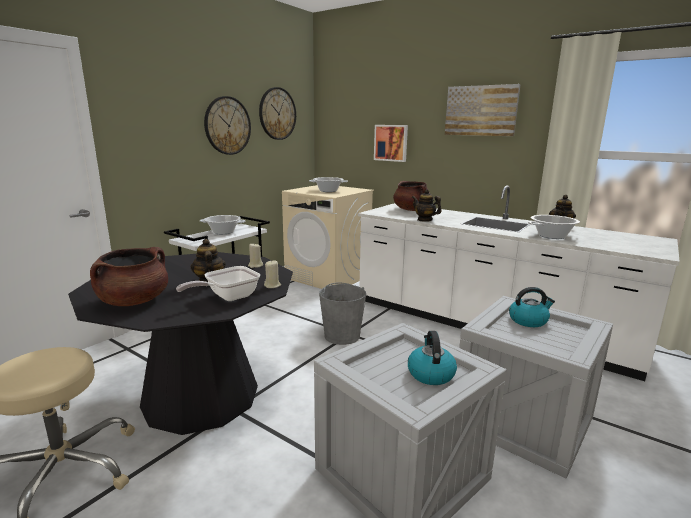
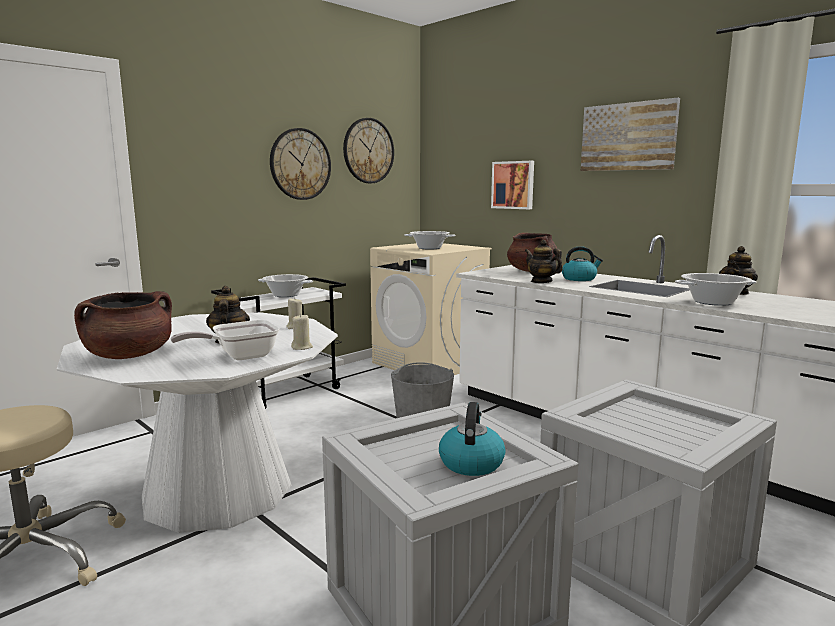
camera: 10 degrees right, 5 degrees down
black dining table [68,252,293,435] -> white dining table [57,312,338,533]
kettle [509,287,555,327] -> kettle moved to [562,246,603,281]

